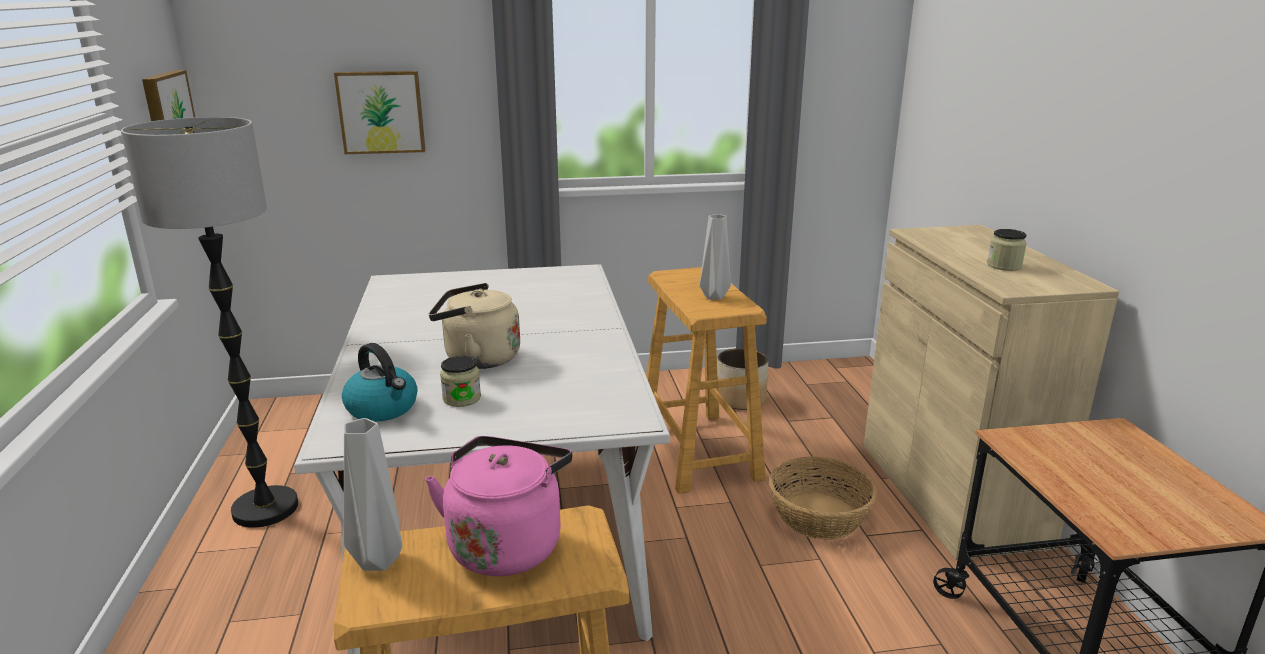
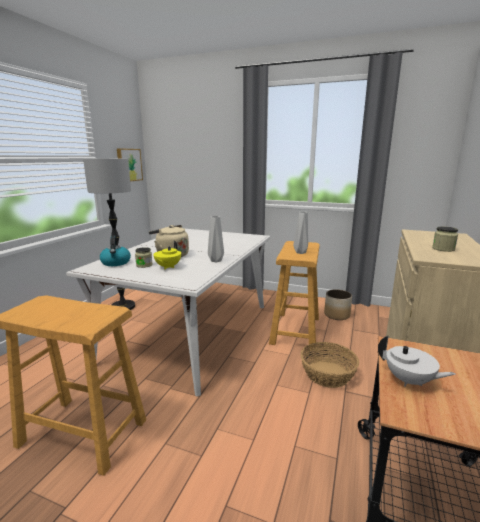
camera: 30 degrees right, 5 degrees down
picture [334,71,425,154] -> none
grey vase [344,418,402,571] -> grey vase moved to [208,216,224,262]
pink kettle [425,436,572,576] -> none
none -> yellow teapot [153,241,181,269]
none -> white teapot [378,335,456,387]

